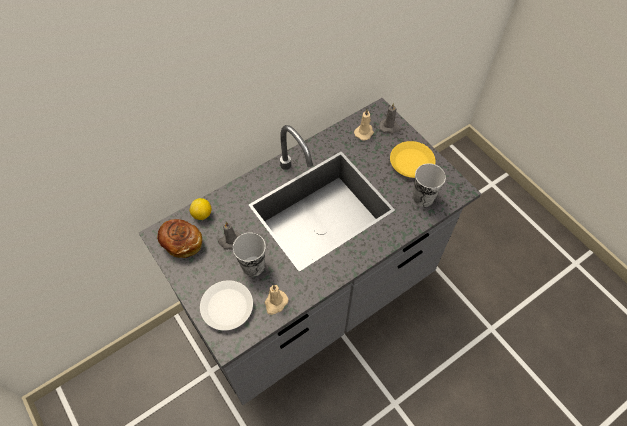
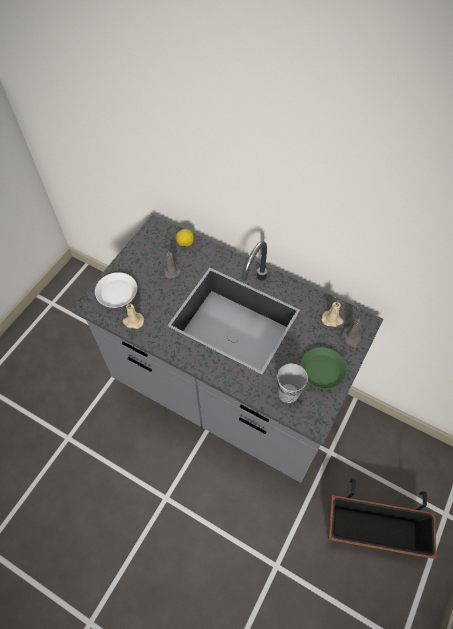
camera: 65 degrees right, 0 degrees up
bread [157,219,202,258] -> none
cup [233,232,266,276] -> none
yellow plate [390,141,436,178] -> green plate [300,347,347,389]
none -> planter [328,479,437,559]

